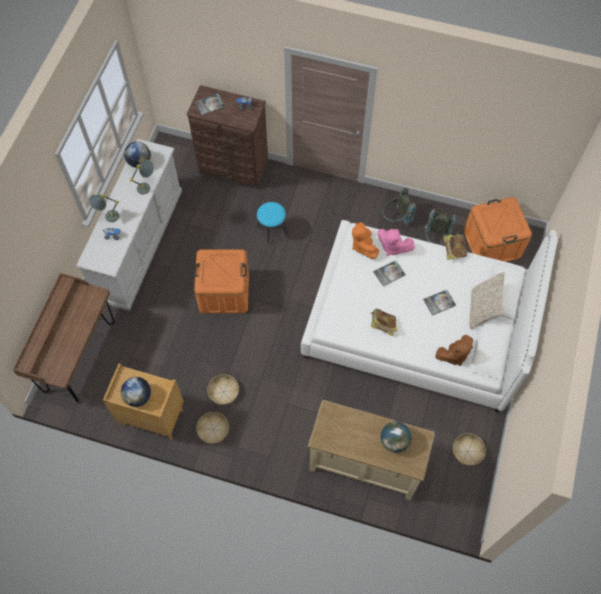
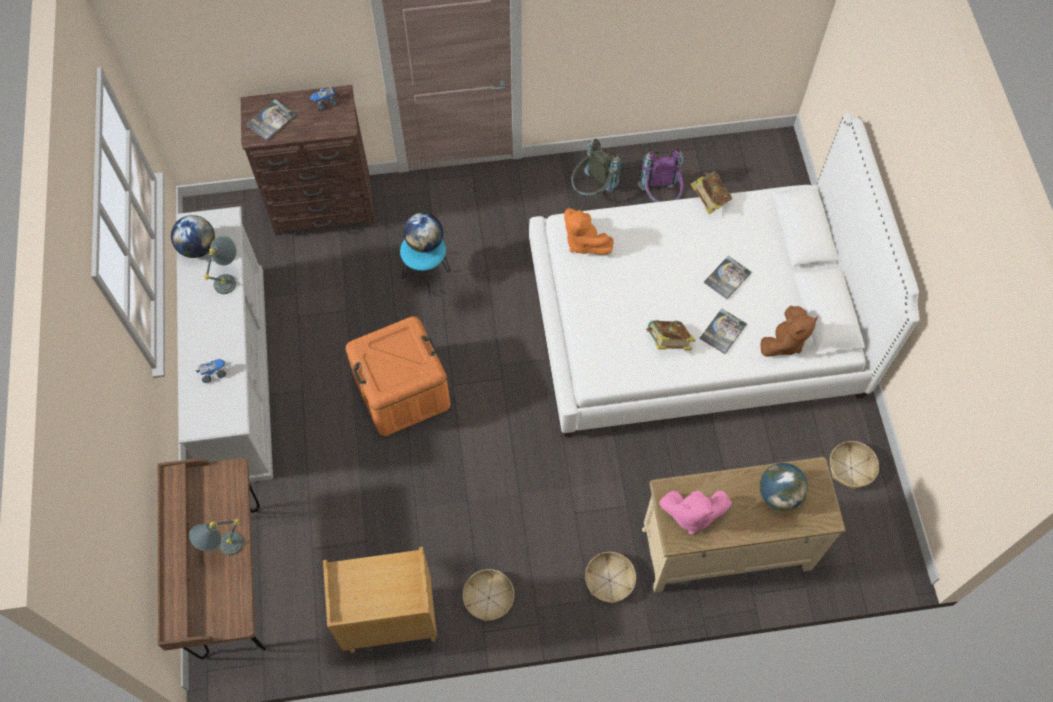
camera: 25 degrees left, 0 degrees up
grey table lamp [89,194,119,222] -> grey table lamp moved to [189,519,243,555]
globe [121,377,151,407] -> globe moved to [403,212,443,253]
basket [207,374,239,405] -> basket moved to [585,552,636,603]
book [373,260,406,286] -> book moved to [699,308,747,354]
pink plush toy [377,229,415,256] -> pink plush toy moved to [659,491,732,534]
grey backpack [425,208,456,245] -> purple backpack [638,148,684,202]
orange storage box [464,197,532,262] -> none
beige pillow [469,272,505,330] -> none

